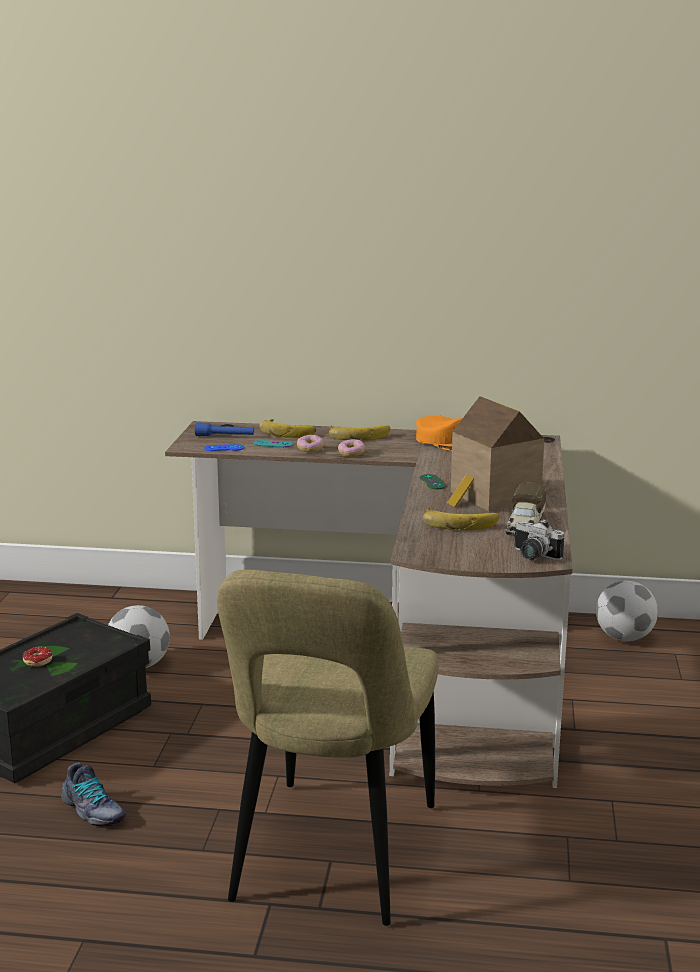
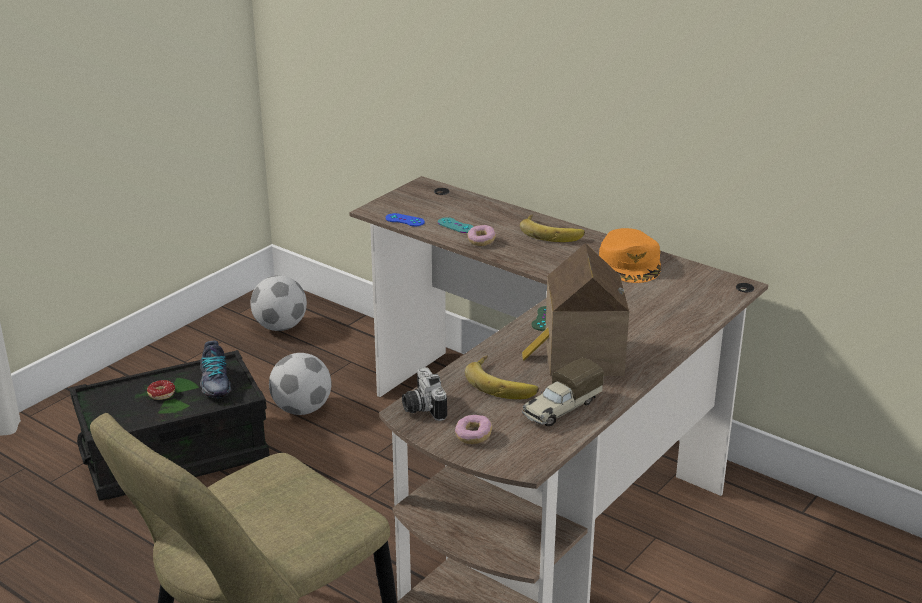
camera: 30 degrees right, 10 degrees up
shoe [61,762,126,827] -> shoe moved to [200,340,232,399]
blue flashlight [195,422,254,436] -> none
banana [259,419,316,438] -> none
donut [338,439,365,457] -> donut moved to [455,415,492,444]
camera [514,519,564,560] -> camera moved to [402,367,447,421]
football [596,581,658,642] -> football moved to [250,275,307,331]

